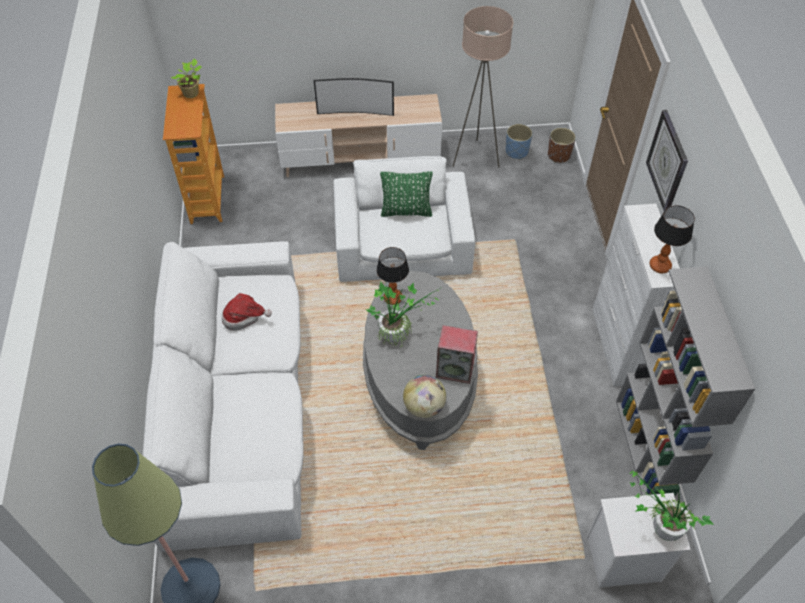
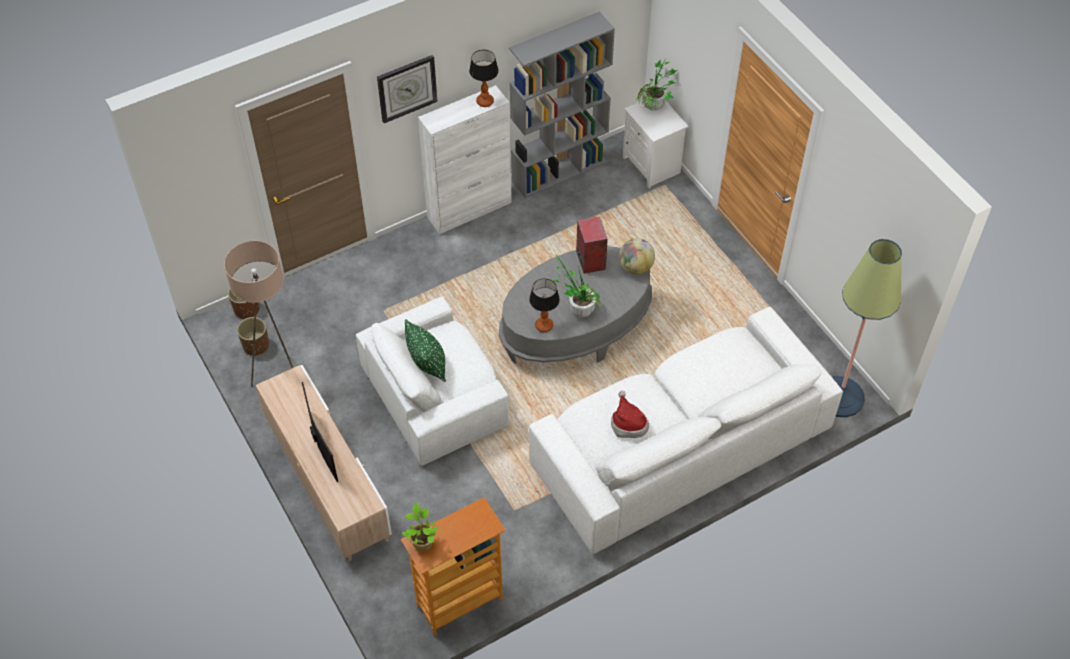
camera: 115 degrees left, 0 degrees up
blue planter [506,124,532,160] -> brown planter [237,317,269,356]

